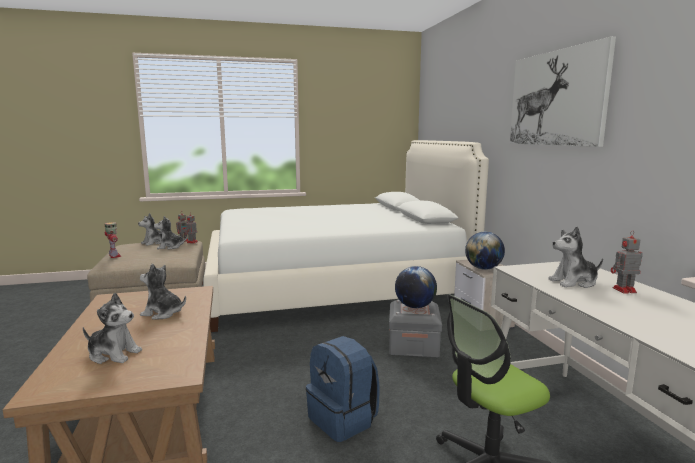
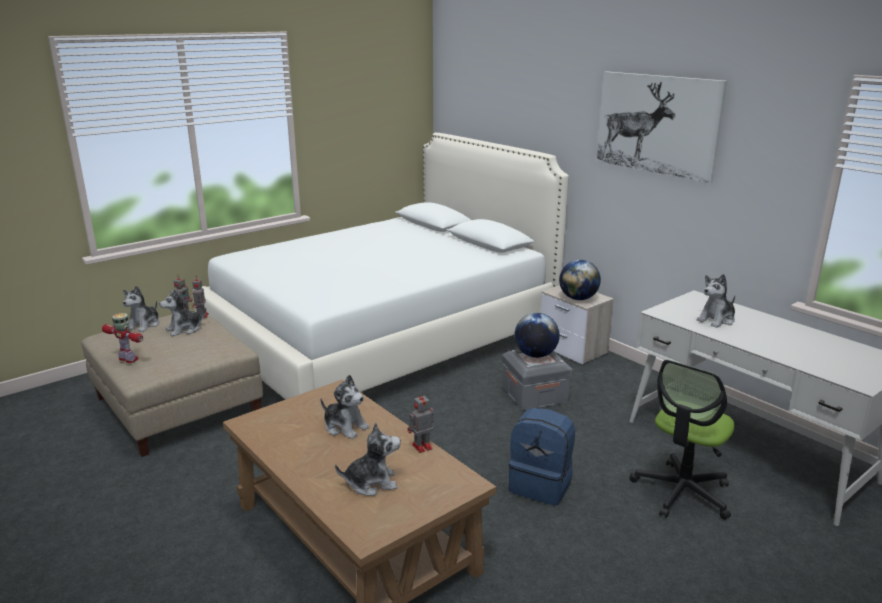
camera: 25 degrees left, 10 degrees up
plush toy [140,263,186,320] -> plush toy turned 135 degrees counterclockwise [321,375,369,439]
toy robot [611,230,643,294] -> toy robot moved to [408,392,434,453]

